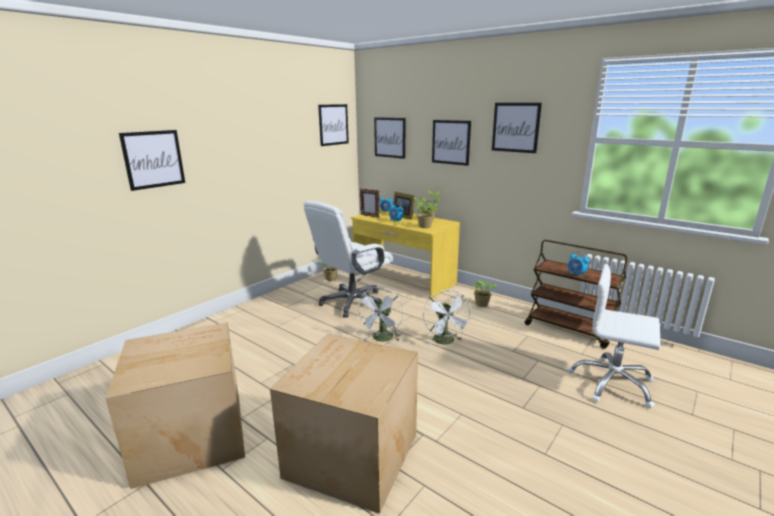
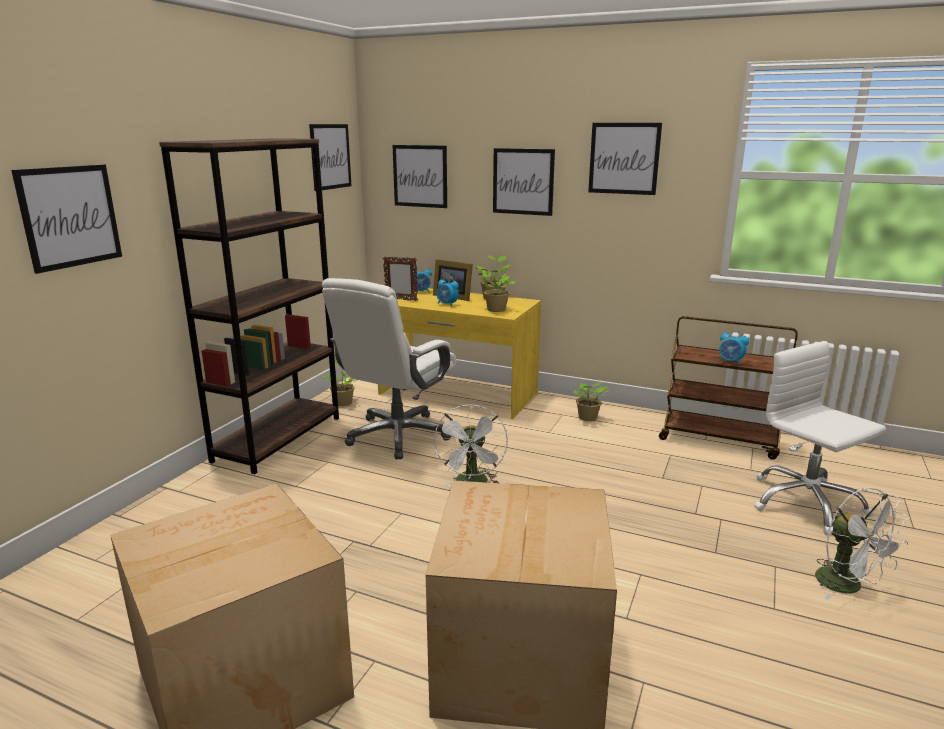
camera: 15 degrees left, 0 degrees up
white fan [423,289,472,345] -> white fan moved to [815,487,910,600]
white office chair [568,264,660,408] -> white office chair turned 45 degrees clockwise [754,341,886,535]
none -> brown bookcase [159,138,339,474]

